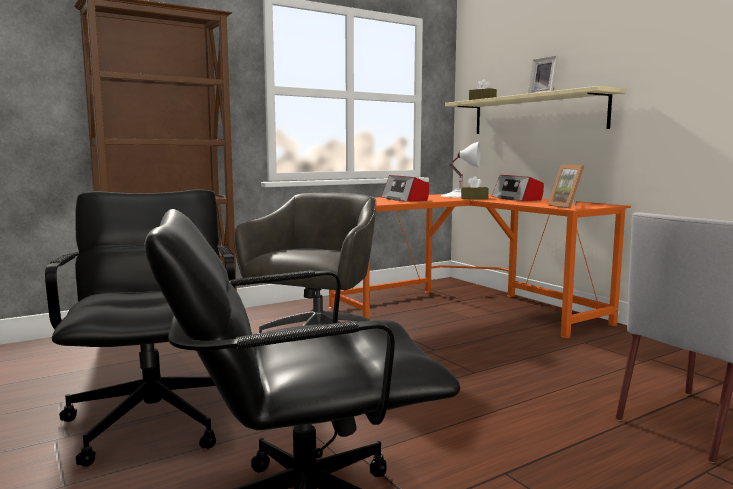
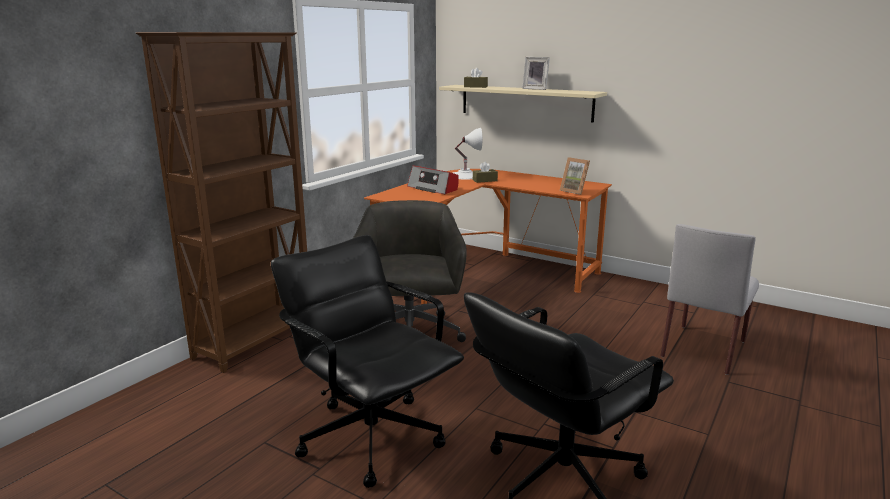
camera: 25 degrees left, 10 degrees up
radio [491,175,544,201] -> none

